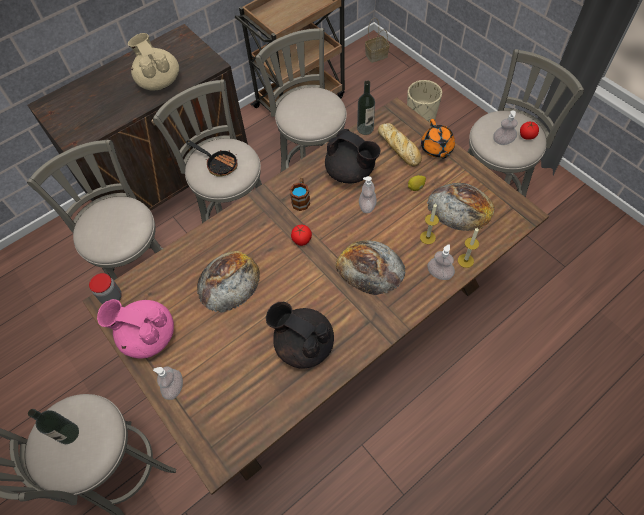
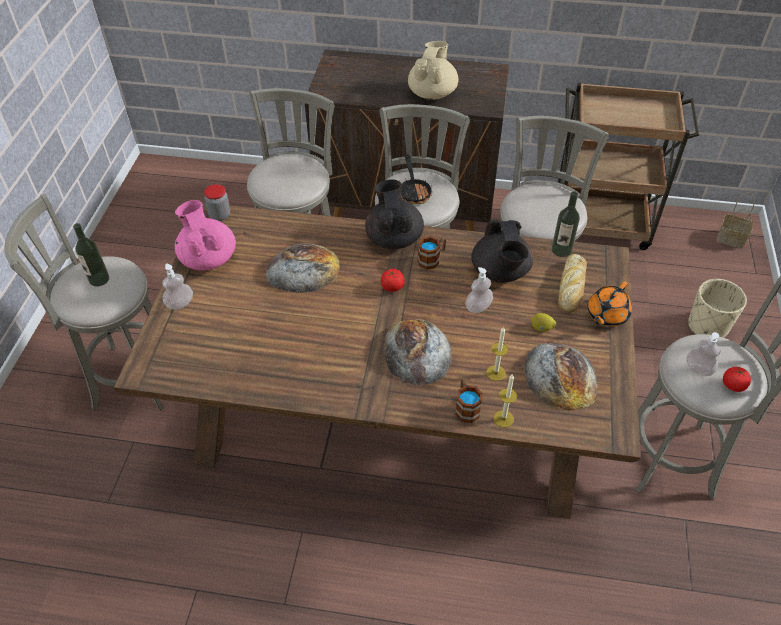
camera: 45 degrees right, 10 degrees down
black teapot [266,302,334,369] -> black teapot moved to [365,179,424,249]
soap dispenser [427,244,455,280] -> mug [455,379,483,423]

